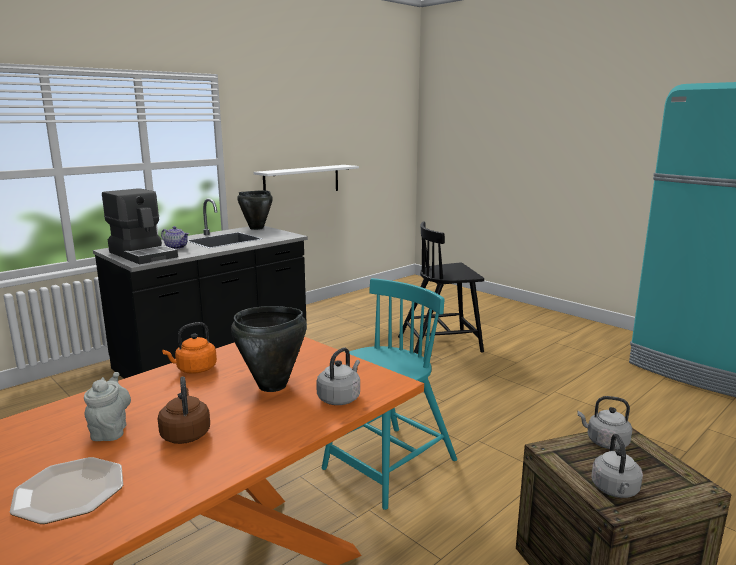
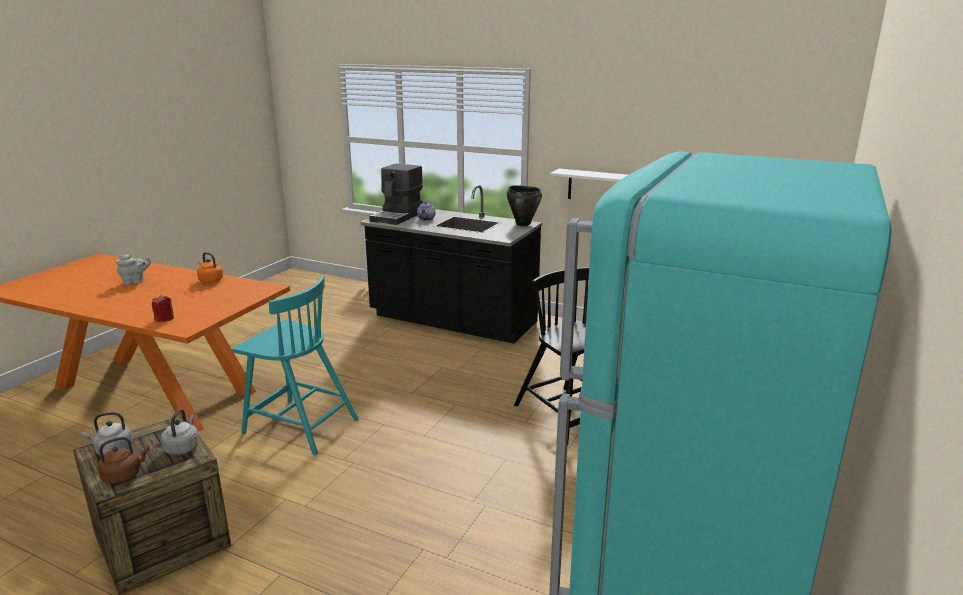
camera: 70 degrees right, 5 degrees up
plate [10,457,123,524] -> none
brown kettle [158,376,210,444] -> brown kettle moved to [98,437,149,484]
black cooking pot [231,306,307,392] -> none
grey kettle [316,347,360,405] -> red candle [152,295,174,322]

